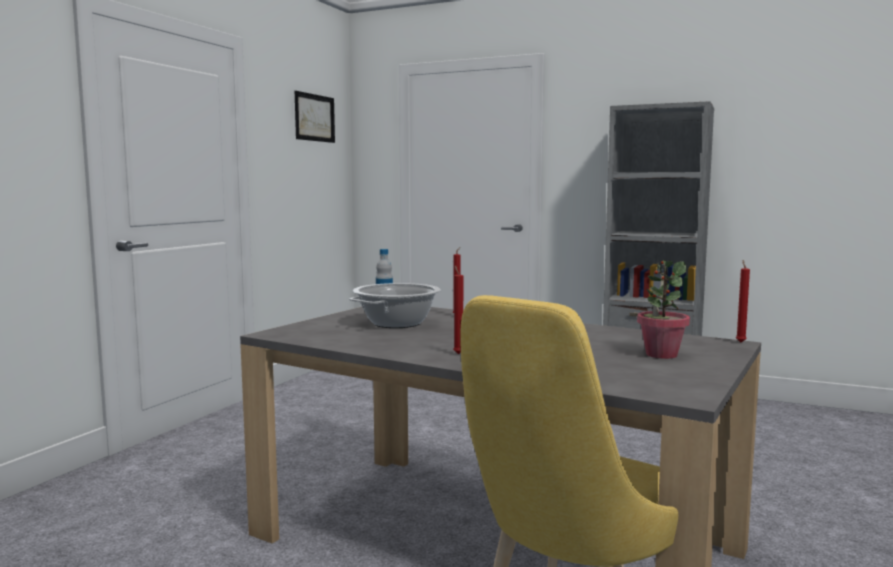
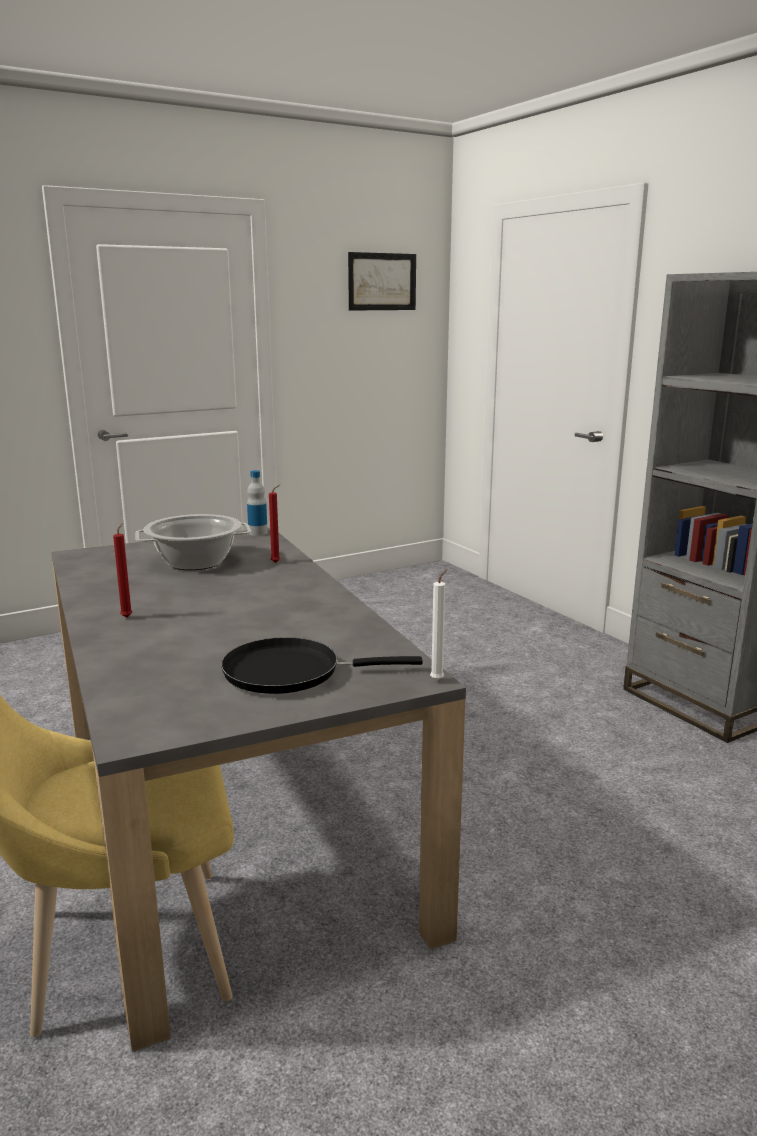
camera: 35 degrees right, 10 degrees up
potted plant [637,260,690,359] -> black frying pan [221,637,423,694]
red candle [736,260,750,342] -> white candle [430,569,447,681]

